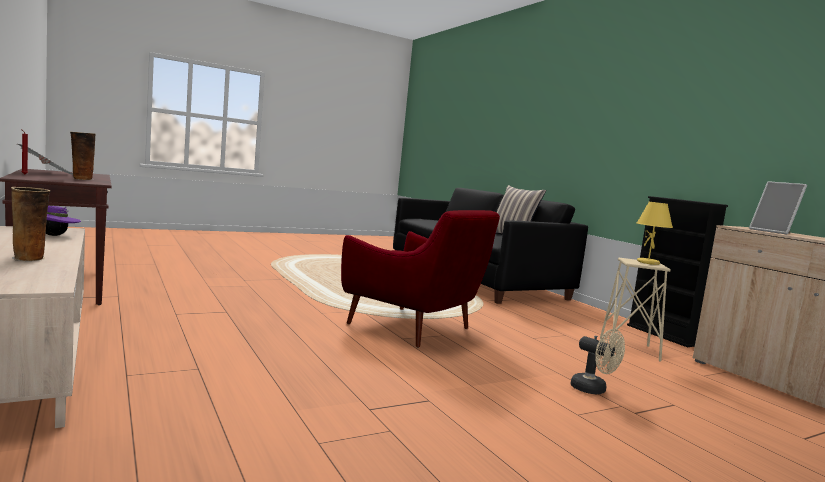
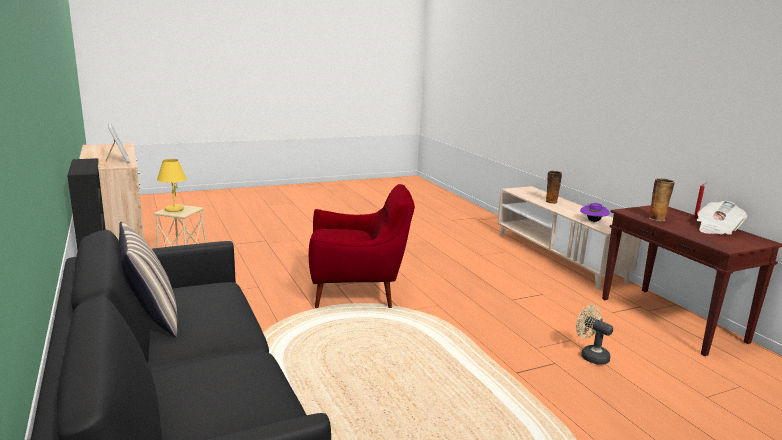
camera: 175 degrees left, 10 degrees up
red armchair [341,210,500,348] -> red armchair turned 135 degrees clockwise [309,184,415,308]
beige fan [570,329,625,394] -> beige fan moved to [576,305,613,365]

